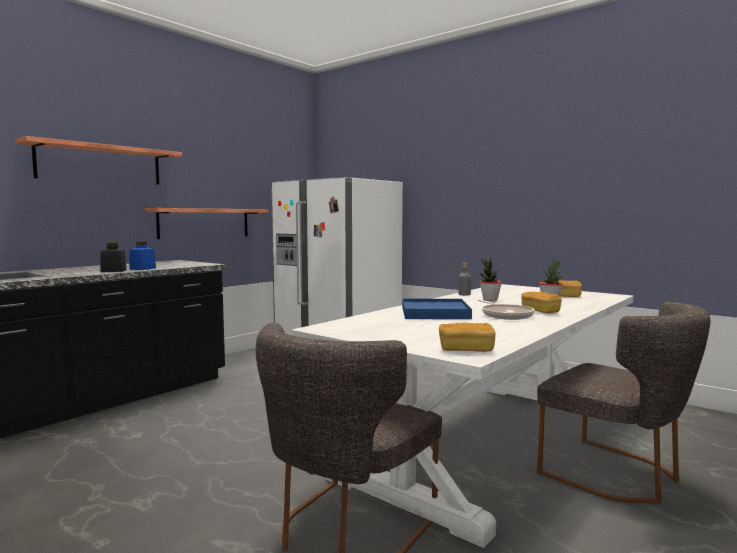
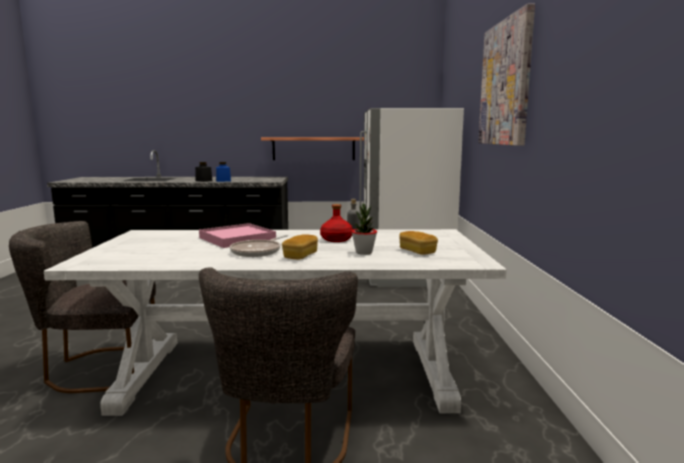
camera: 50 degrees right, 5 degrees up
shelf [15,136,182,185] -> none
blue tray [402,299,472,319] -> pink tray [199,223,276,248]
bread [439,322,495,352] -> none
potted plant [479,257,502,301] -> red bottle [320,204,353,242]
none -> picture [478,4,535,146]

